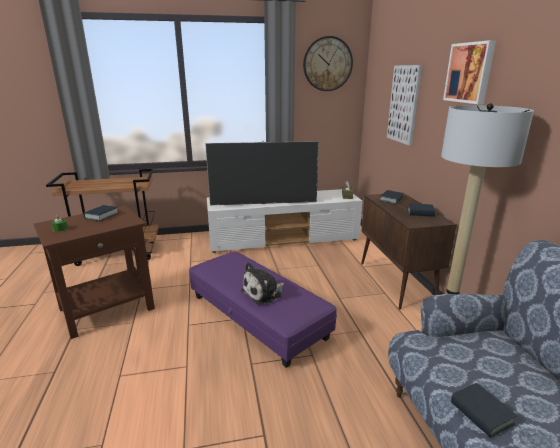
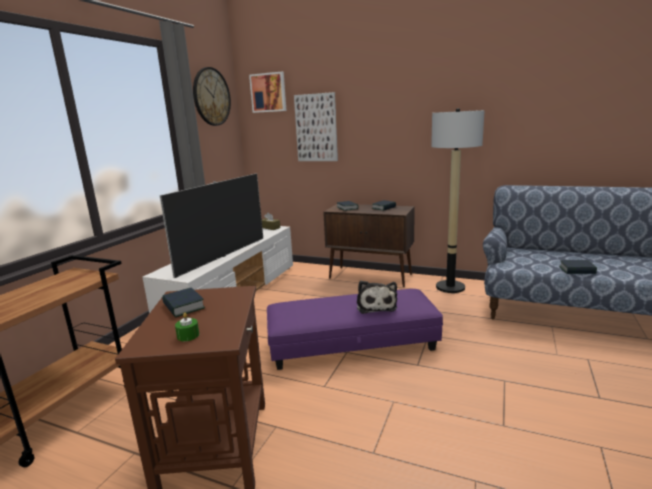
camera: 55 degrees left, 5 degrees down
picture [443,40,496,104] -> picture moved to [249,72,286,113]

